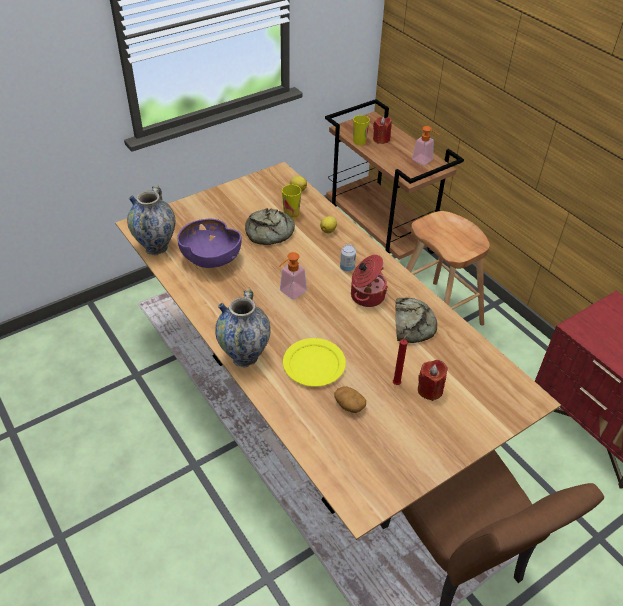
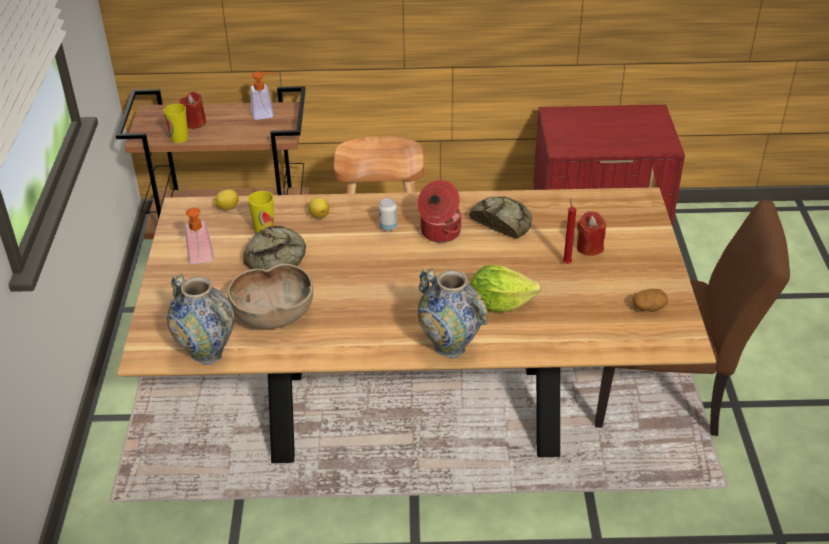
camera: 55 degrees left, 5 degrees down
purple bowl [177,219,241,268] -> brown bowl [228,264,313,329]
soap dispenser [278,252,307,300] -> soap dispenser moved to [185,208,214,264]
yellow plate [283,338,346,386] -> lettuce [470,265,541,312]
potato [334,386,366,413] -> potato moved to [632,289,668,312]

